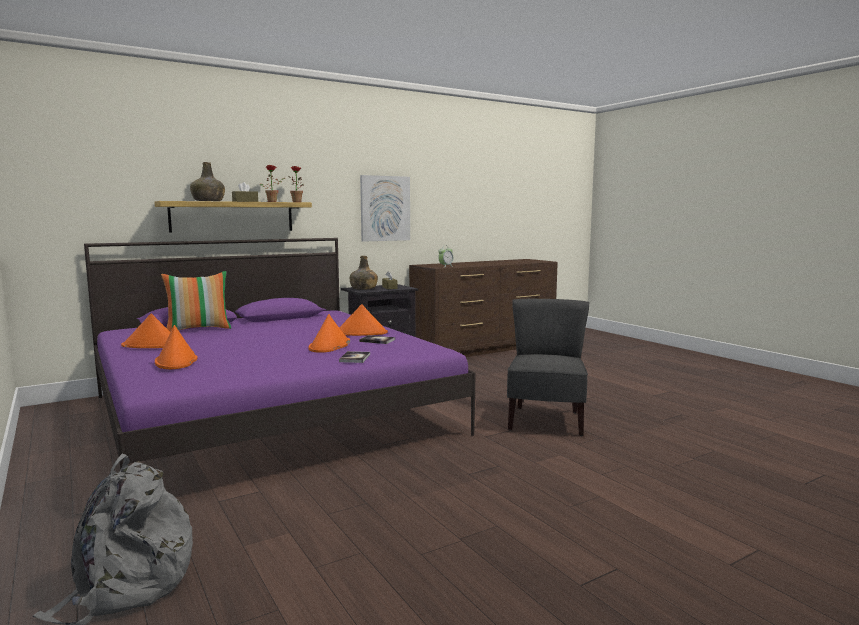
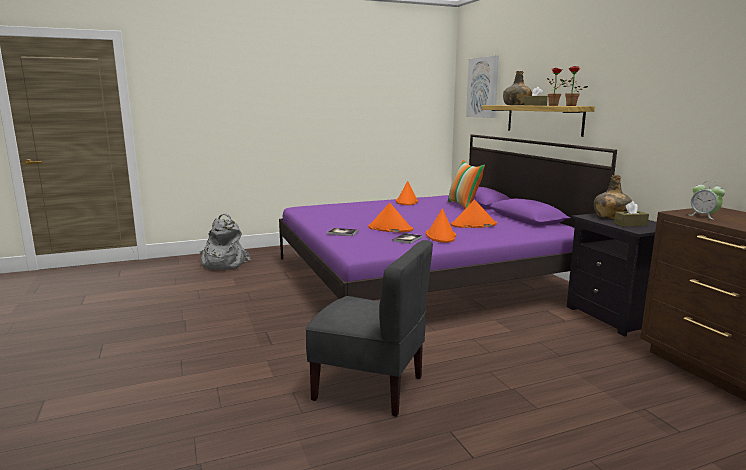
camera: 100 degrees right, 5 degrees up
orange hat [155,325,197,369] -> orange hat moved to [451,200,497,228]
picture [360,175,410,242] -> picture moved to [466,55,499,118]

